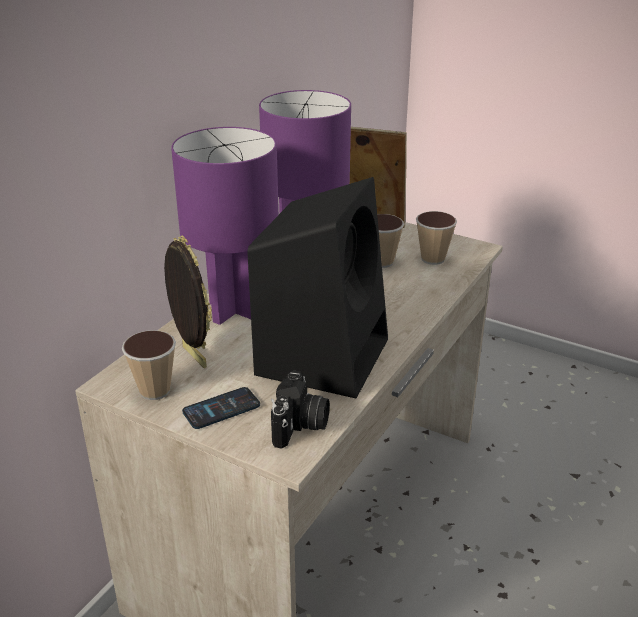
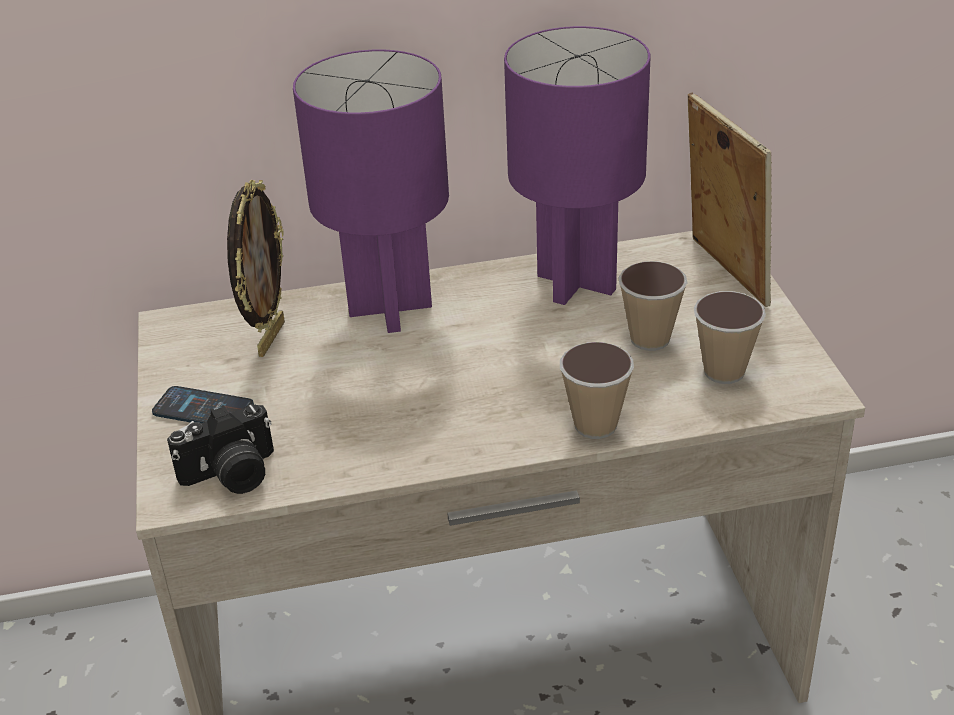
camera: 50 degrees right, 5 degrees up
cup [122,330,176,400] -> cup moved to [560,342,634,439]
black speaker [247,177,388,398] -> none

